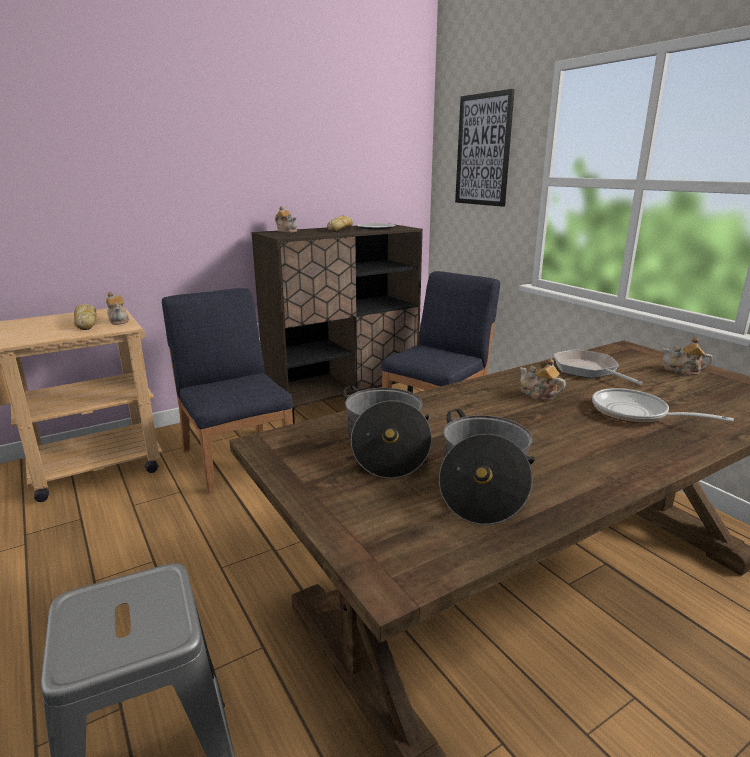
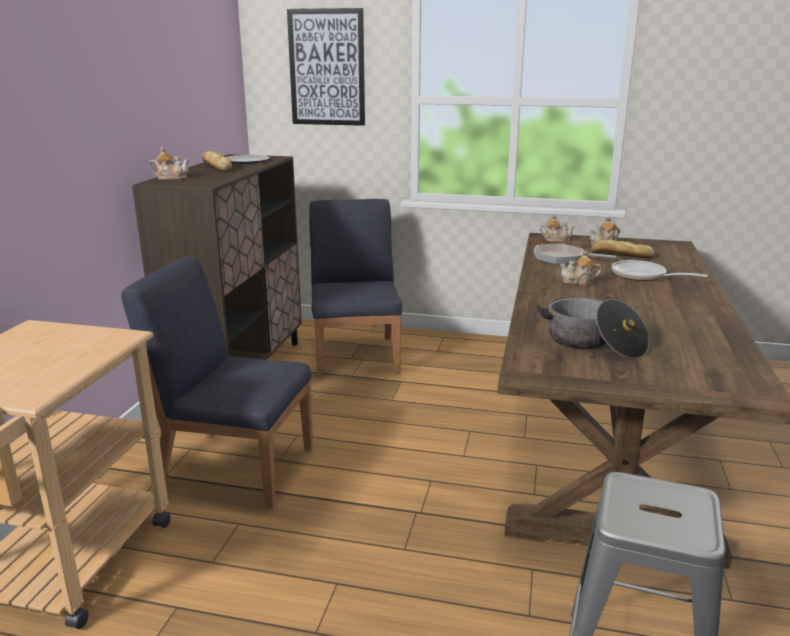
camera: 45 degrees left, 0 degrees up
bread [74,304,97,330] -> bread moved to [591,240,655,258]
teapot [106,292,129,325] -> teapot moved to [540,214,575,242]
cooking pot [439,409,535,525] -> none
frying pan [592,388,734,423] -> frying pan turned 45 degrees clockwise [612,260,708,281]

